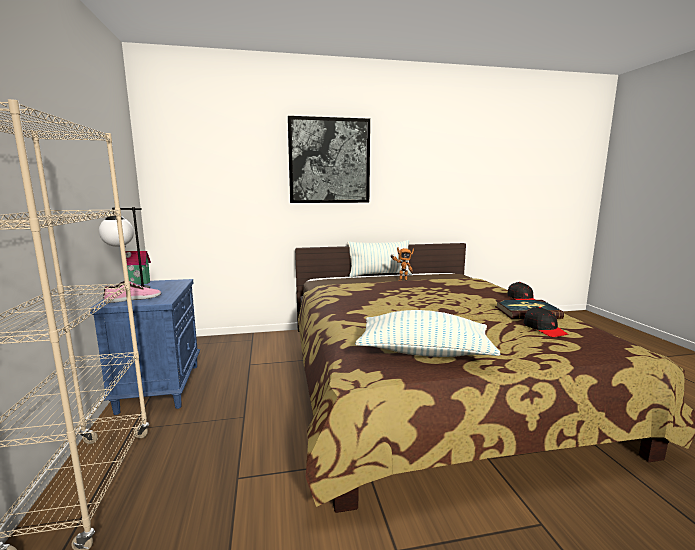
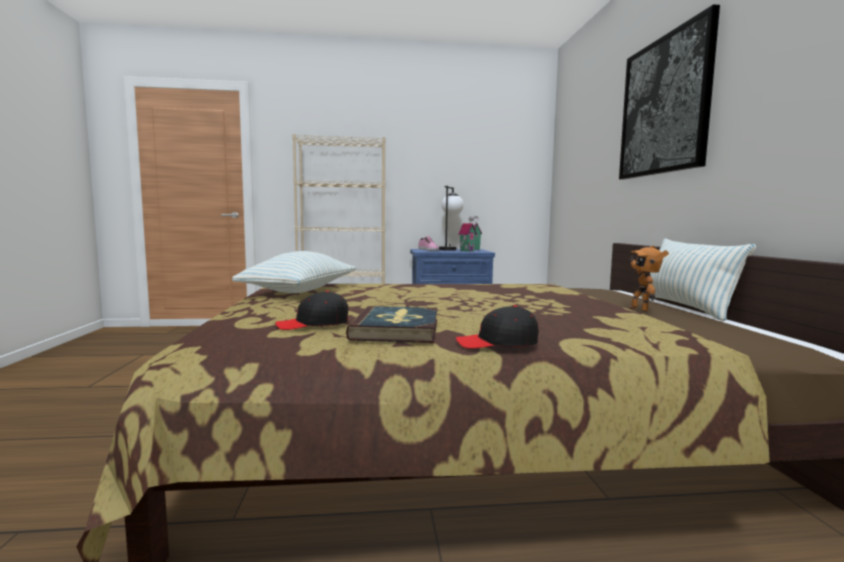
camera: 95 degrees right, 5 degrees down
none -> toy house [459,216,479,252]

